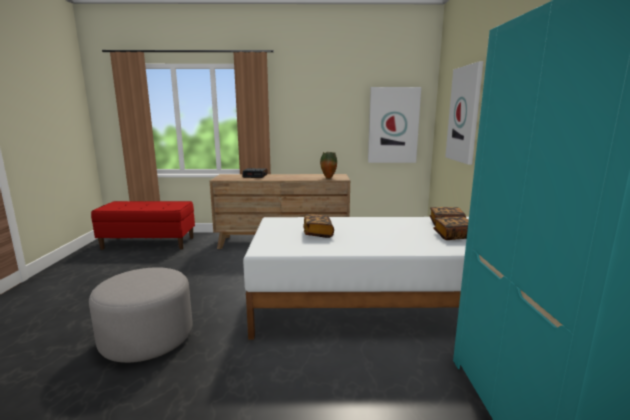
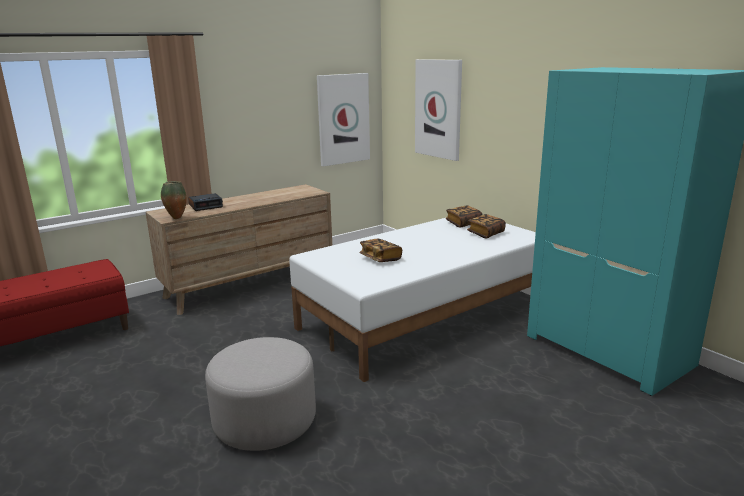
camera: 35 degrees left, 5 degrees up
vase [320,152,337,179] -> vase moved to [161,181,187,219]

